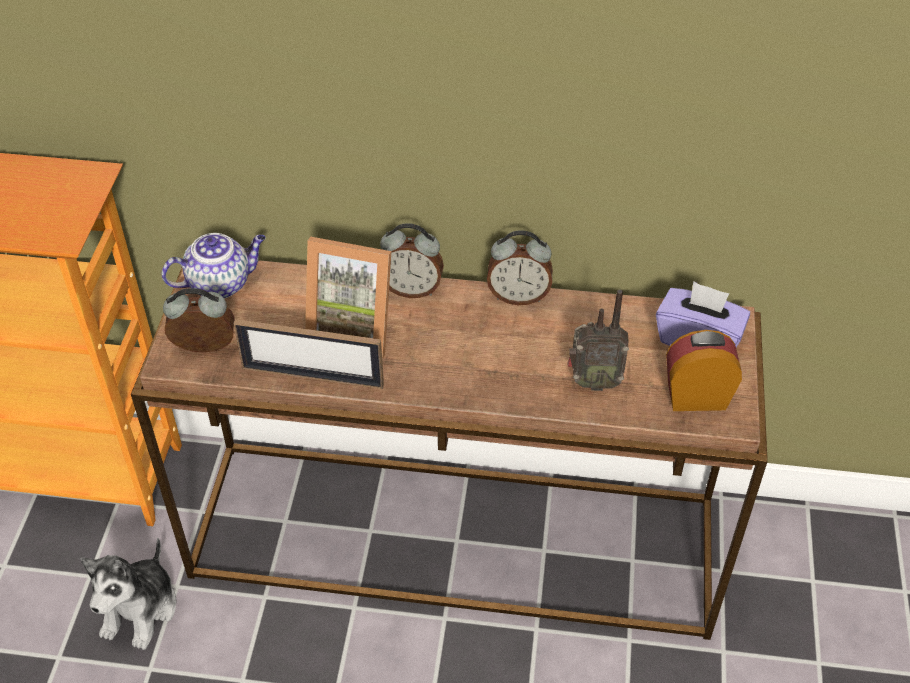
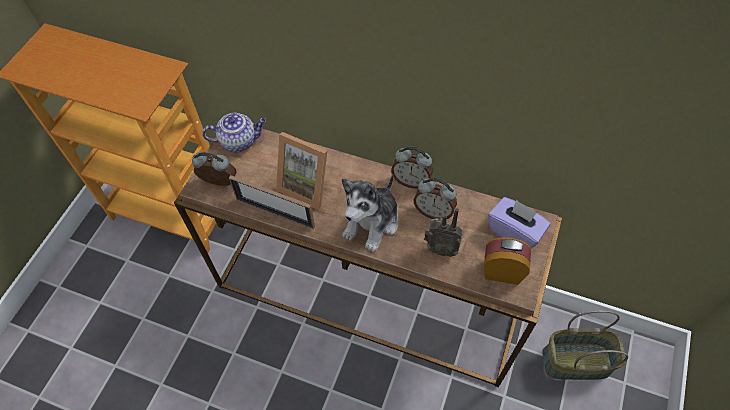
camera: 15 degrees right, 10 degrees up
plush toy [80,538,177,650] -> plush toy moved to [342,174,399,252]
alarm clock [380,223,444,298] -> alarm clock moved to [414,178,457,219]
none -> basket [543,310,628,380]

